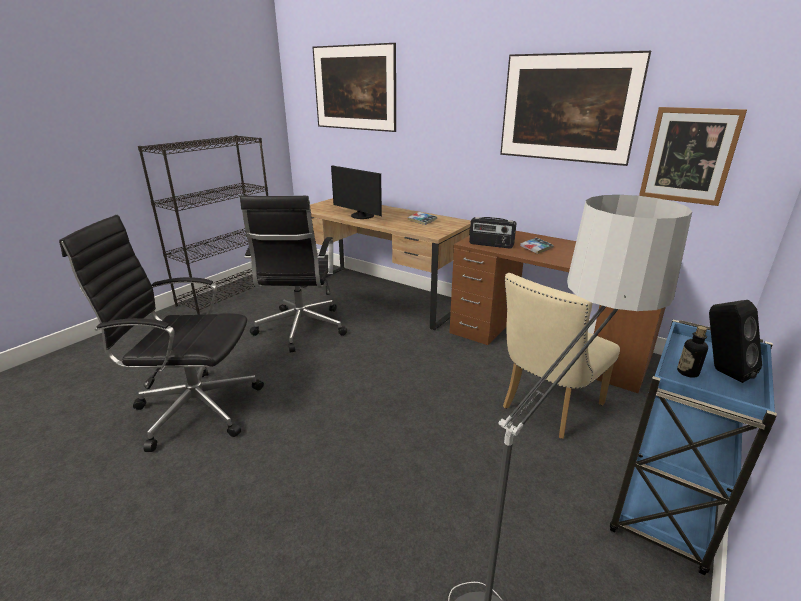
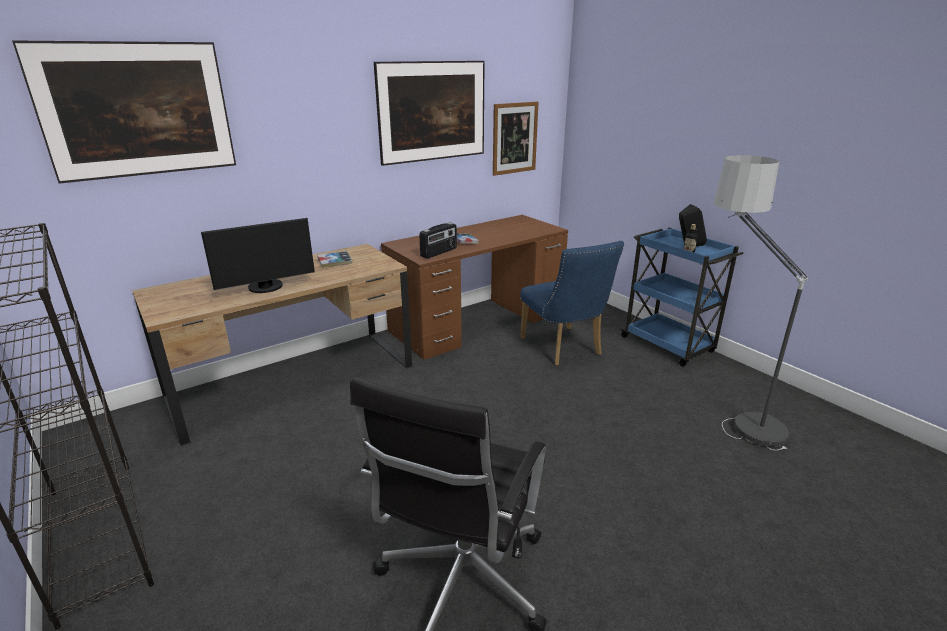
camera: 70 degrees left, 0 degrees up
black office chair [240,195,347,353] -> none
beige chair [503,273,620,439] -> blue chair [520,241,624,366]

